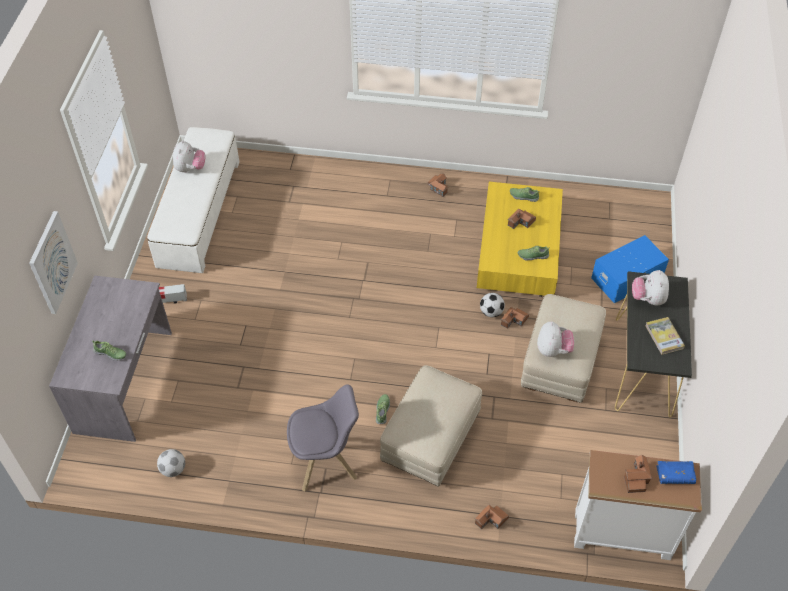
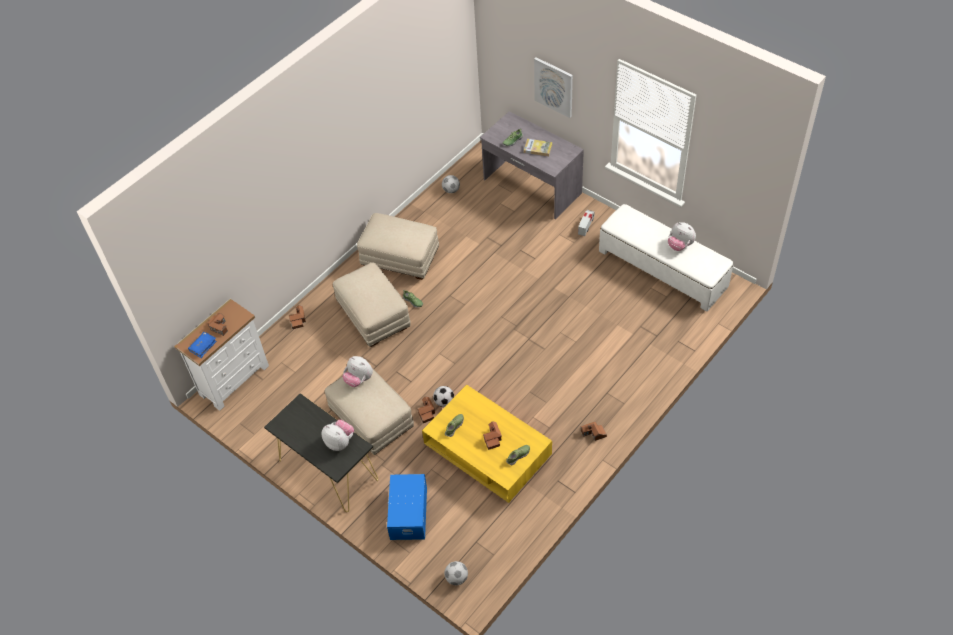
camera: 125 degrees right, 0 degrees up
grey chair [287,384,359,492] -> beige ottoman [357,213,439,280]
book [645,317,685,355] -> book moved to [524,139,553,156]
none -> football [445,561,468,585]

